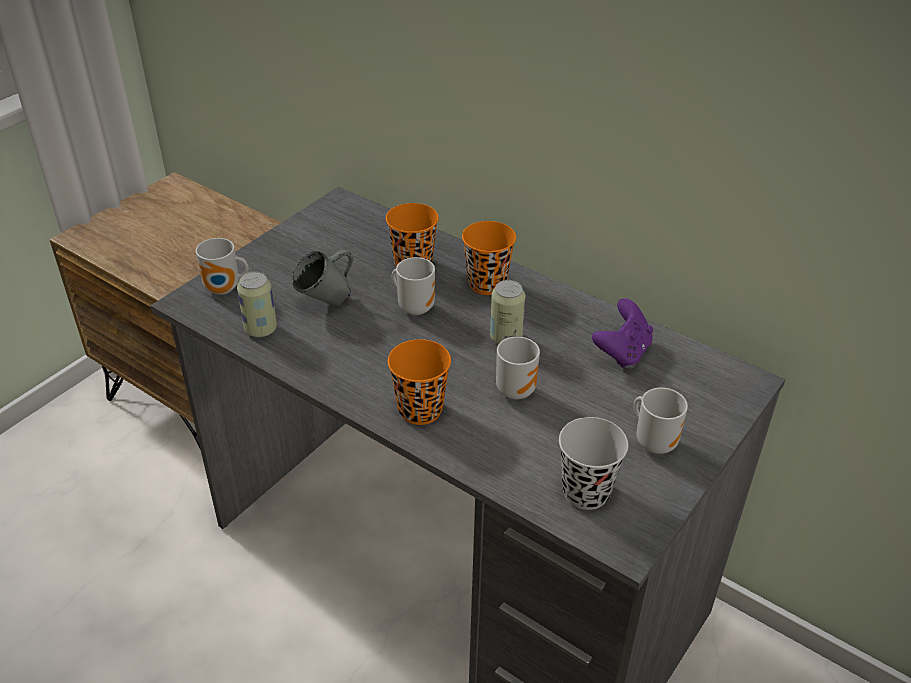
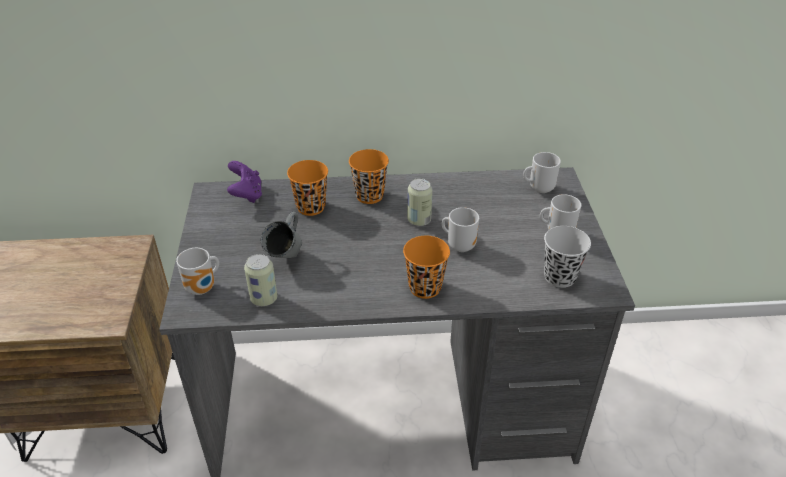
camera: 40 degrees left, 0 degrees up
mug [392,257,435,315] -> mug moved to [523,152,561,193]
purple game controller [592,298,653,368] -> purple game controller moved to [227,161,262,203]

